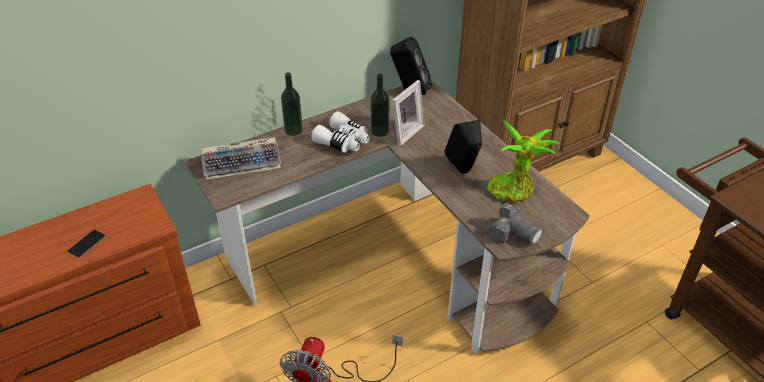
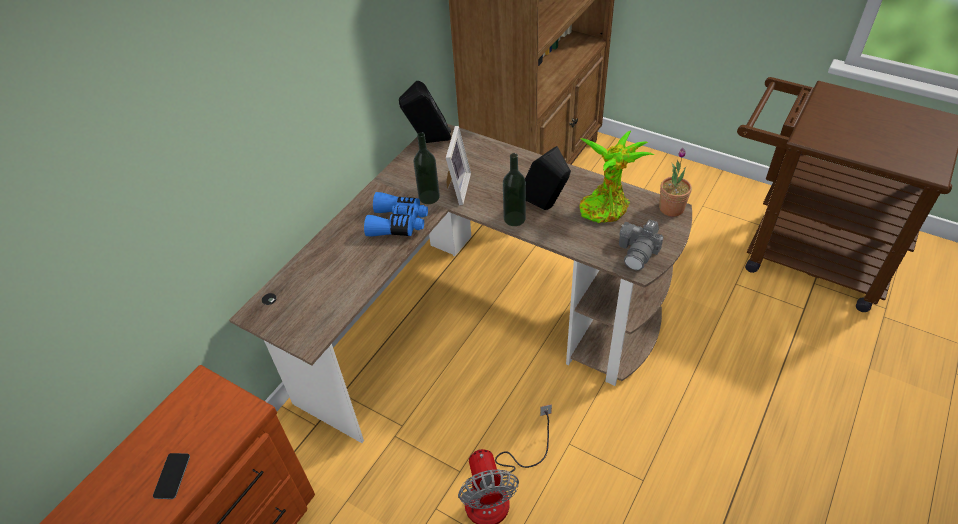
camera: 25 degrees left, 5 degrees up
keyboard [201,137,281,180] -> none
bottle [281,72,303,136] -> bottle moved to [503,153,526,226]
white binoculars [311,111,370,153] -> blue binoculars [364,192,428,237]
camera [489,203,543,244] -> camera turned 105 degrees clockwise [619,219,664,271]
none -> potted plant [659,148,692,217]

